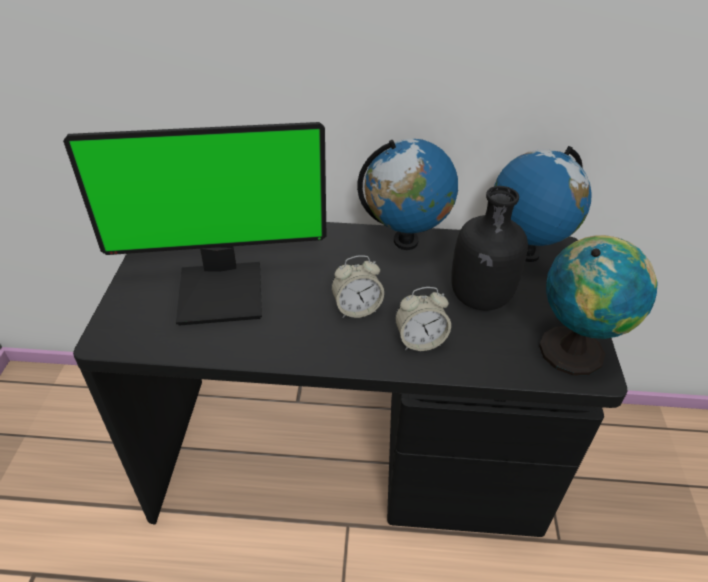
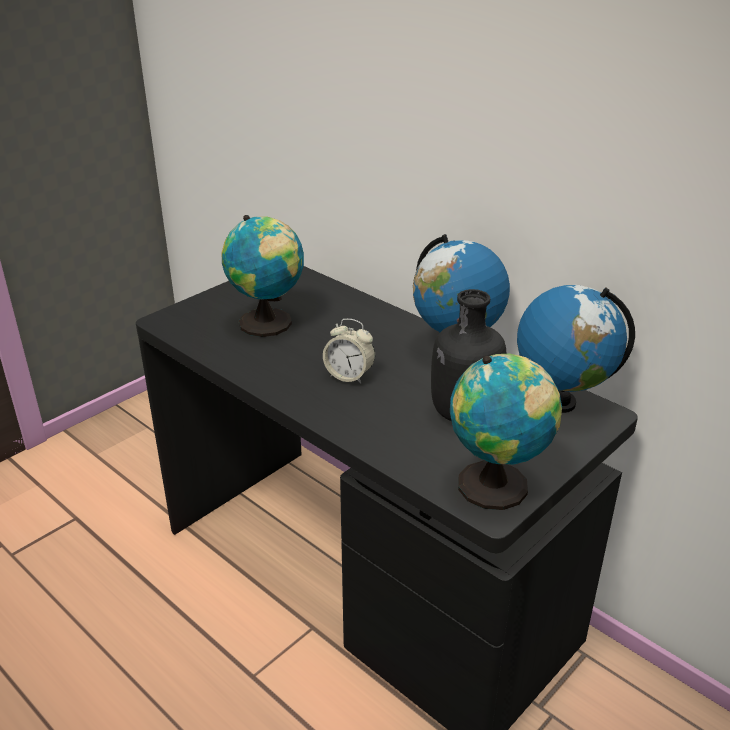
camera: 40 degrees right, 10 degrees down
monitor [63,122,326,326] -> globe [222,215,304,337]
alarm clock [395,287,451,351] -> none

